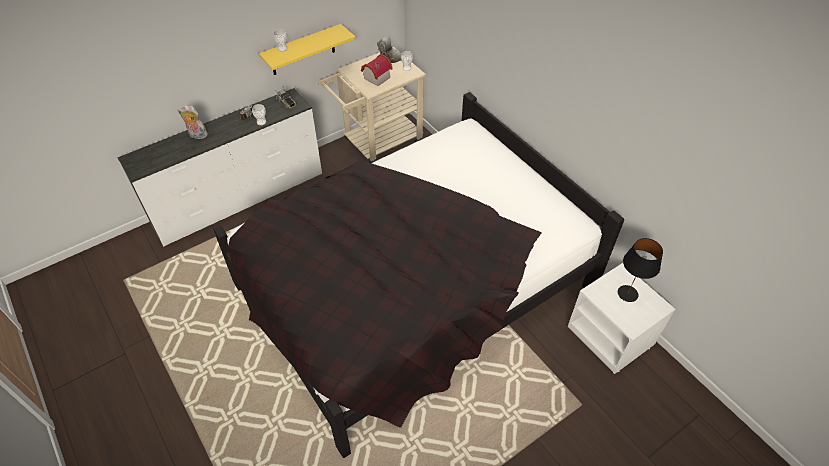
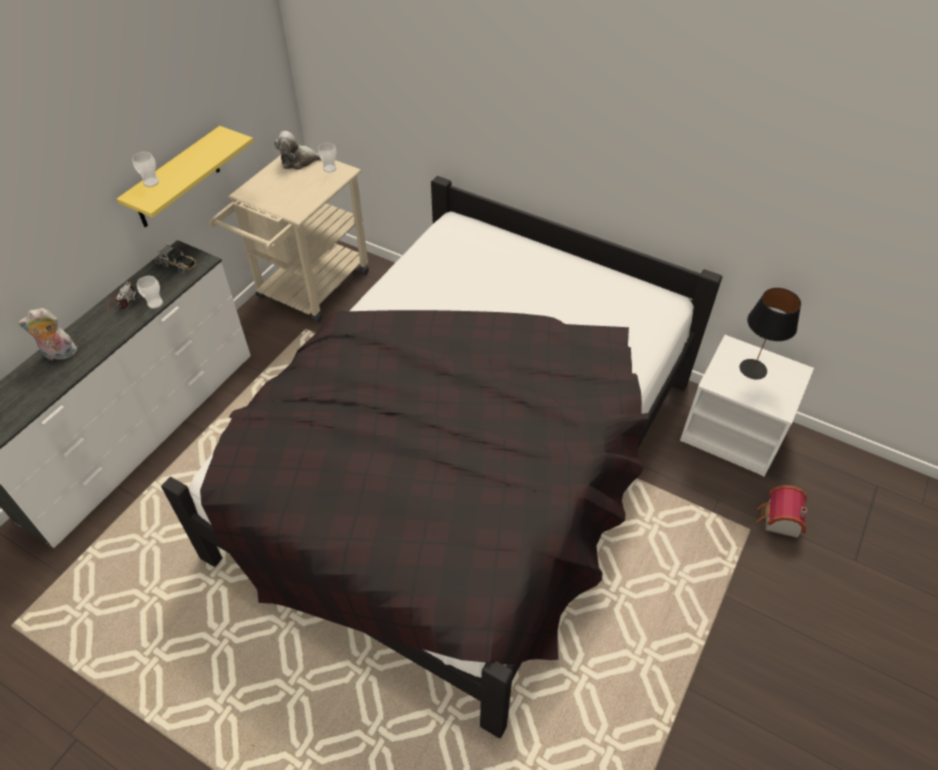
camera: 25 degrees left, 0 degrees up
toy house [361,54,393,86] -> toy house moved to [756,485,807,538]

